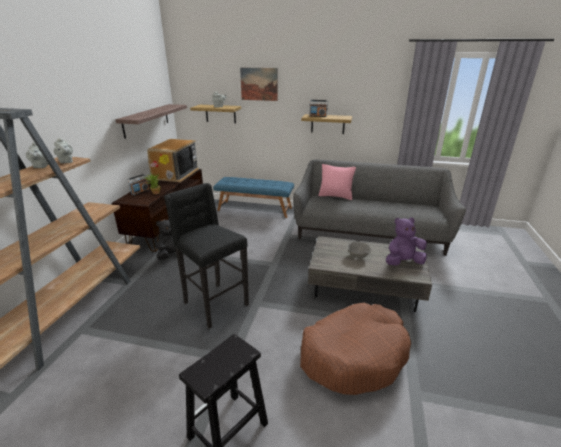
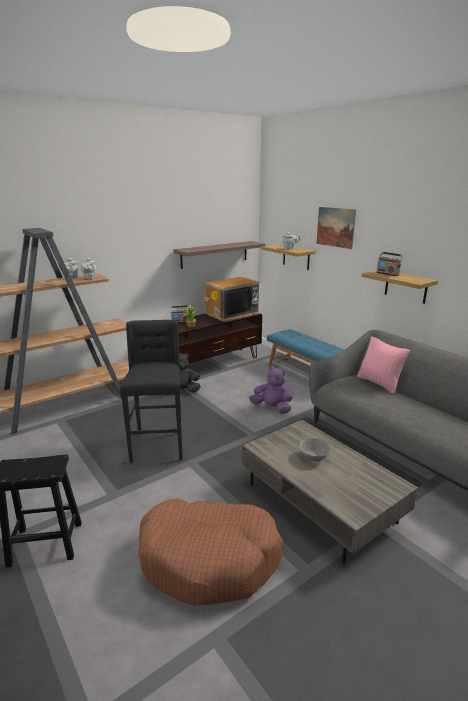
camera: 40 degrees right, 5 degrees down
purple plush toy [386,218,427,266] -> purple plush toy moved to [249,366,293,414]

